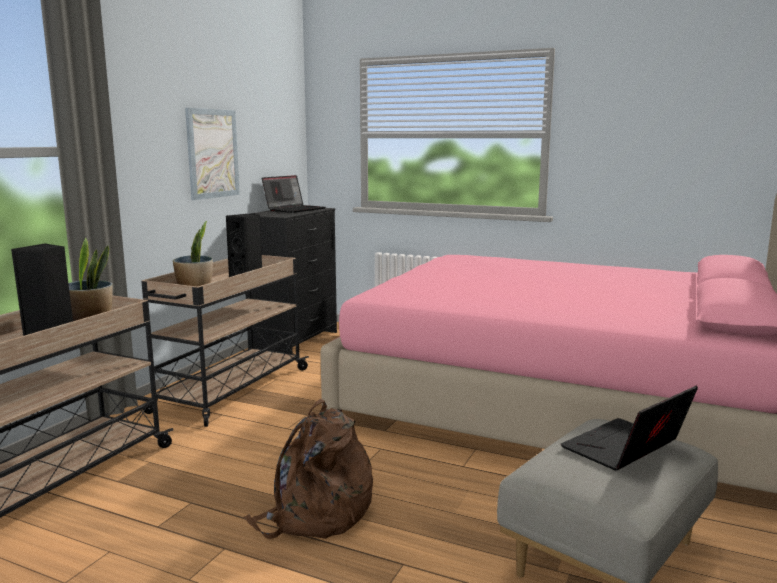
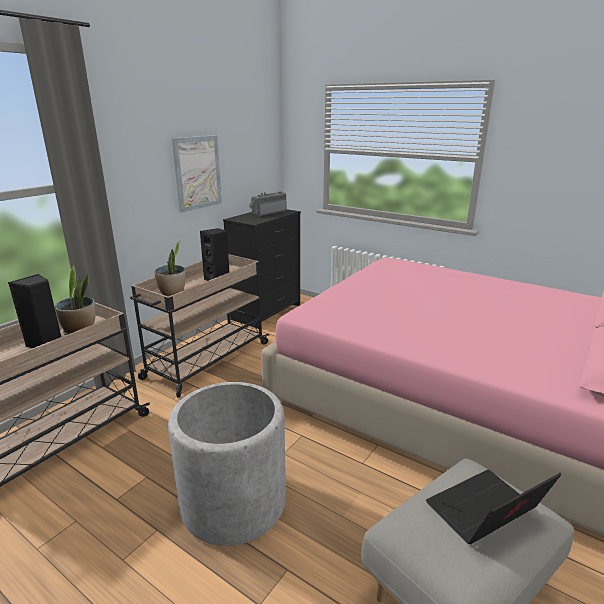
camera: 10 degrees right, 10 degrees up
brown backpack [243,399,373,539] -> grey planter [168,382,286,546]
laptop [262,175,326,213] -> radio [249,191,286,216]

